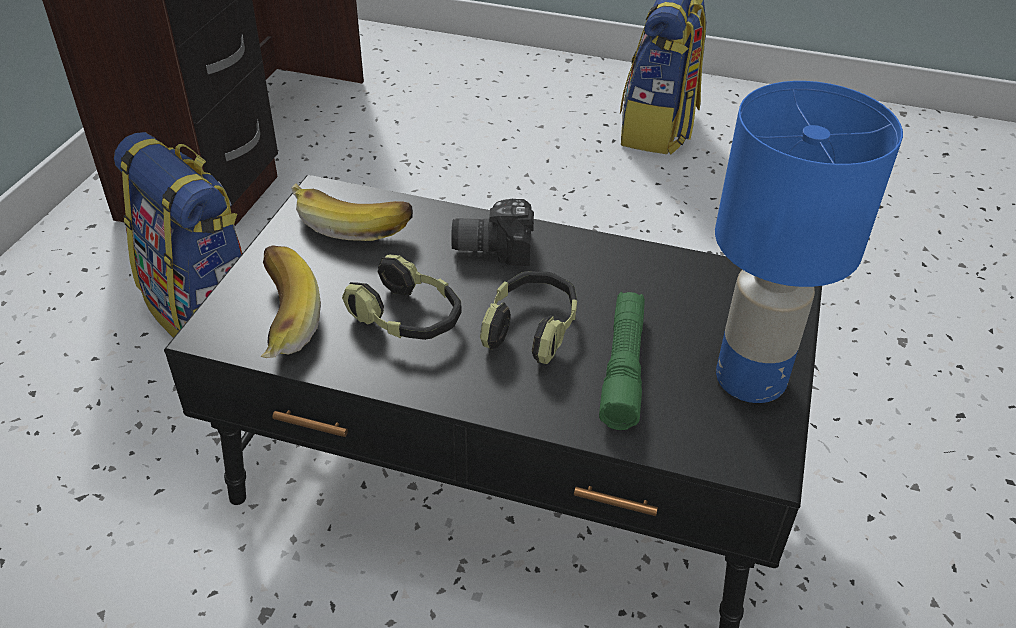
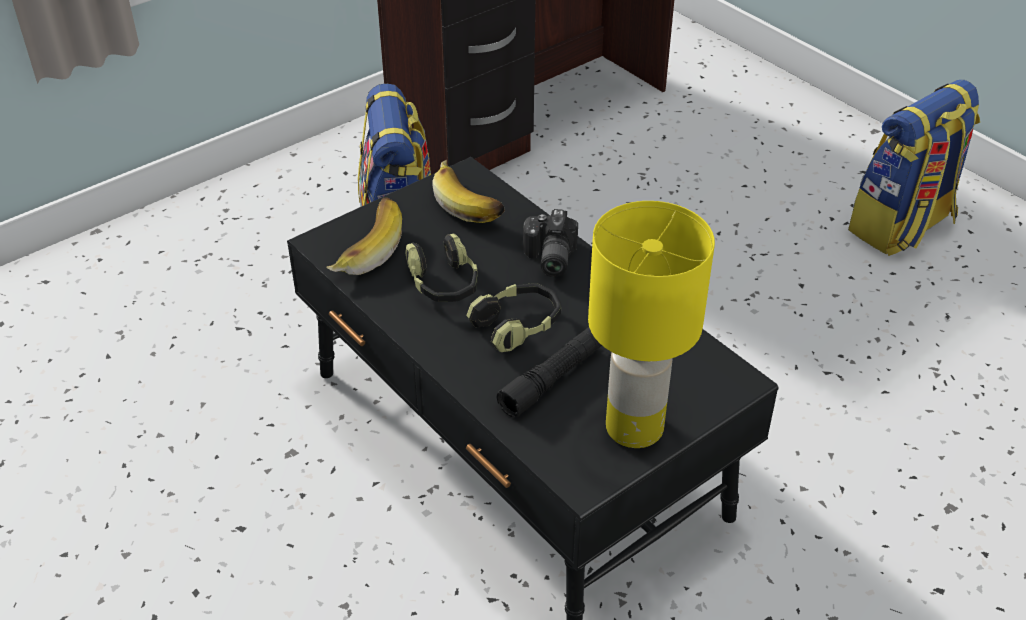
camera: 35 degrees right, 0 degrees up
camera [451,199,534,266] -> camera turned 120 degrees counterclockwise [523,209,578,277]
green flashlight [599,291,645,430] -> black flashlight [496,327,602,417]
blue table lamp [715,81,903,403] -> yellow table lamp [588,201,715,448]

